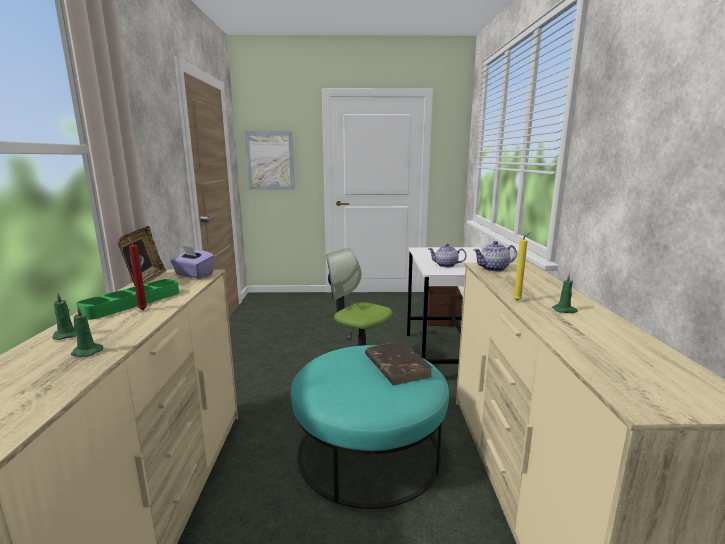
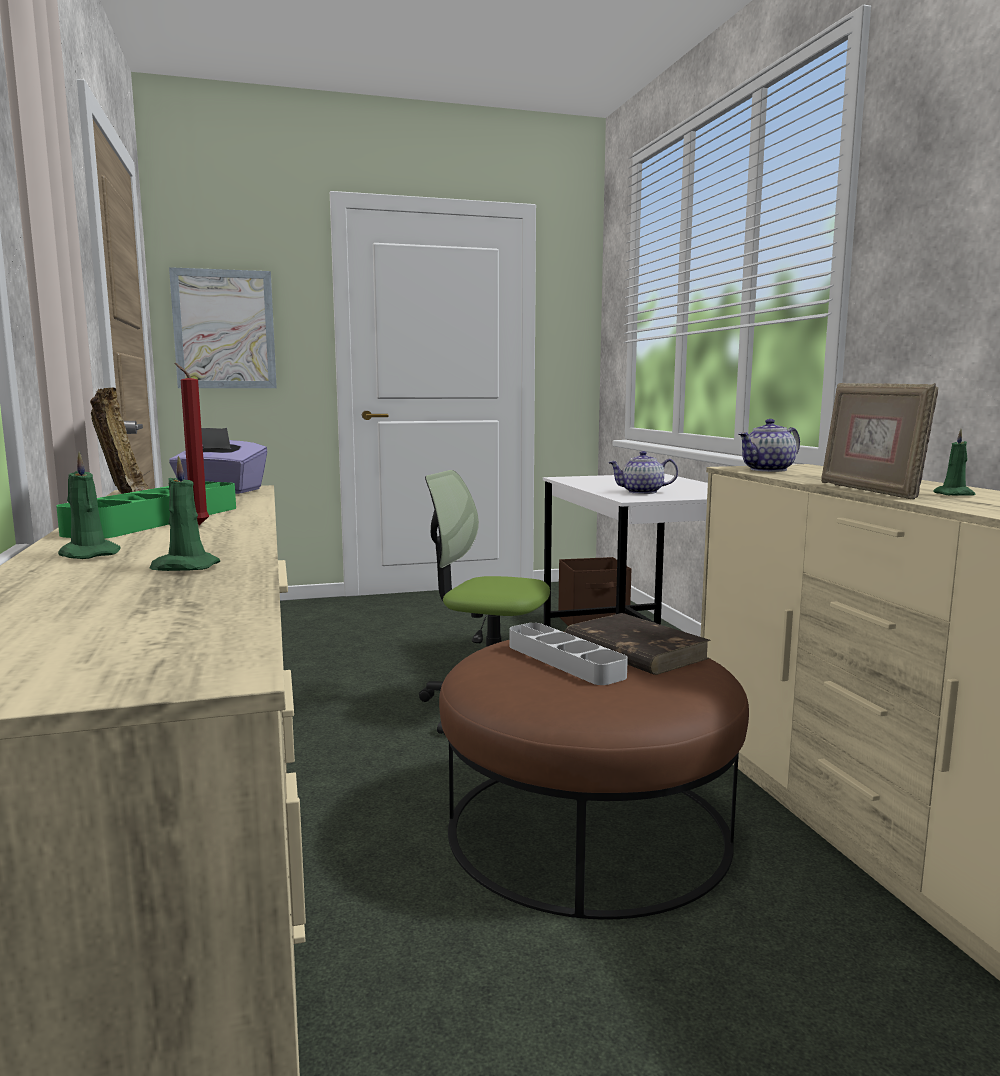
camera: 15 degrees left, 5 degrees down
turquoise ottoman [291,345,449,509] -> brown ottoman [439,640,749,920]
yellow candle [513,233,530,301] -> picture frame [821,383,938,500]
none -> grey tray [510,623,628,685]

